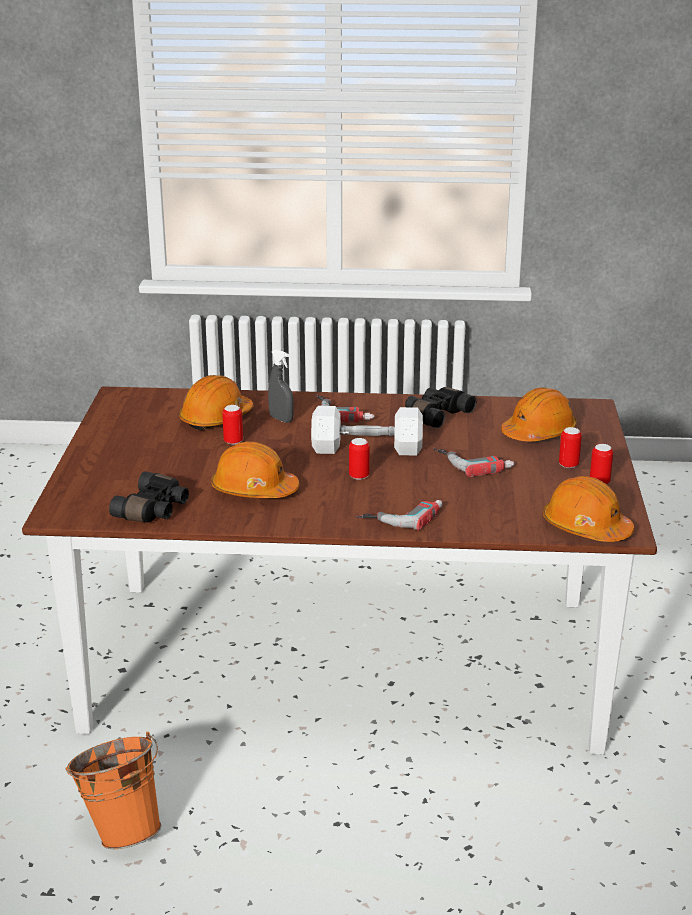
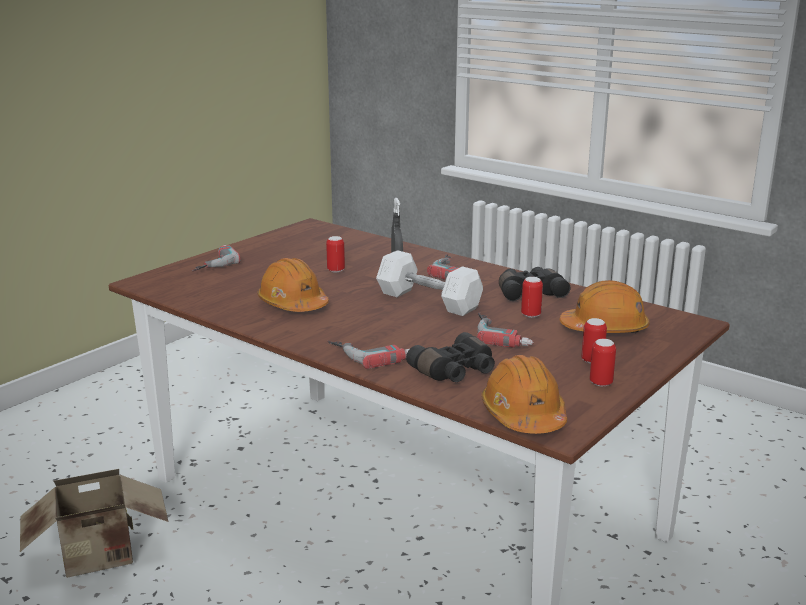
camera: 35 degrees right, 5 degrees down
orange bucket [66,732,162,849] -> cardboard box [20,469,169,578]
black binoculars [109,472,189,523] -> black binoculars moved to [406,332,495,382]
orange hard hat [179,375,253,430] -> none
can [349,438,370,480] -> can moved to [521,277,543,318]
none -> power drill [192,245,240,271]

